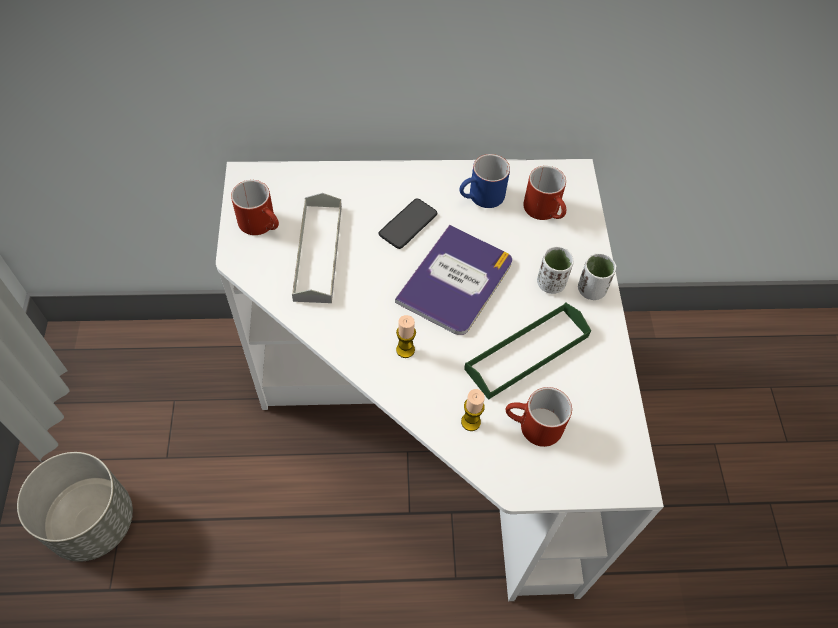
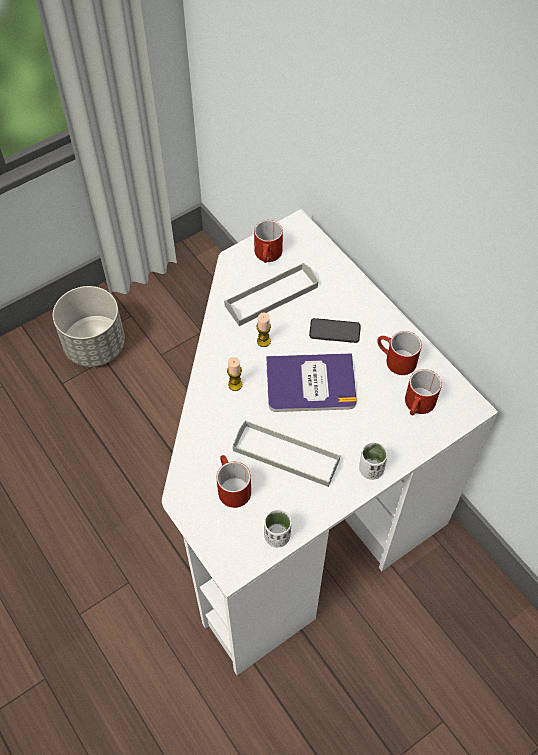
camera: 60 degrees right, 0 degrees up
blue mug [459,154,510,208] -> red mug [377,331,422,375]
candle [461,389,485,431] -> candle moved to [256,313,271,347]
green tray [464,303,591,400] -> grey tray [233,420,341,487]
white cup [537,247,574,294] -> white cup moved to [264,509,292,548]

